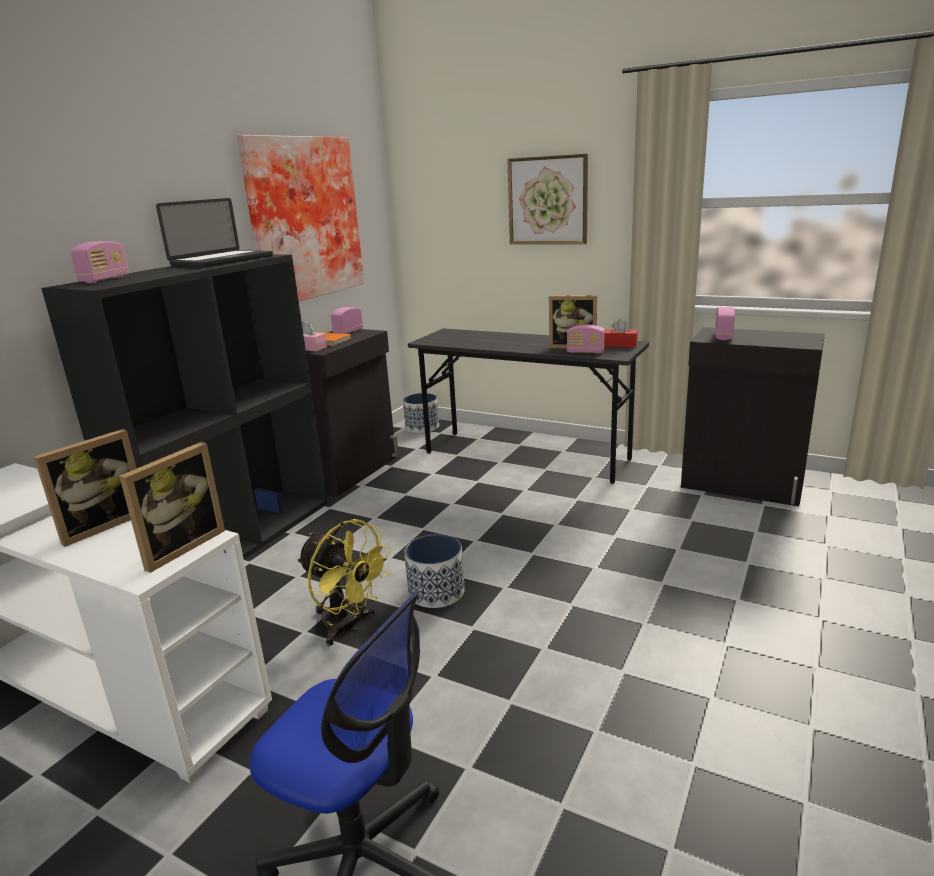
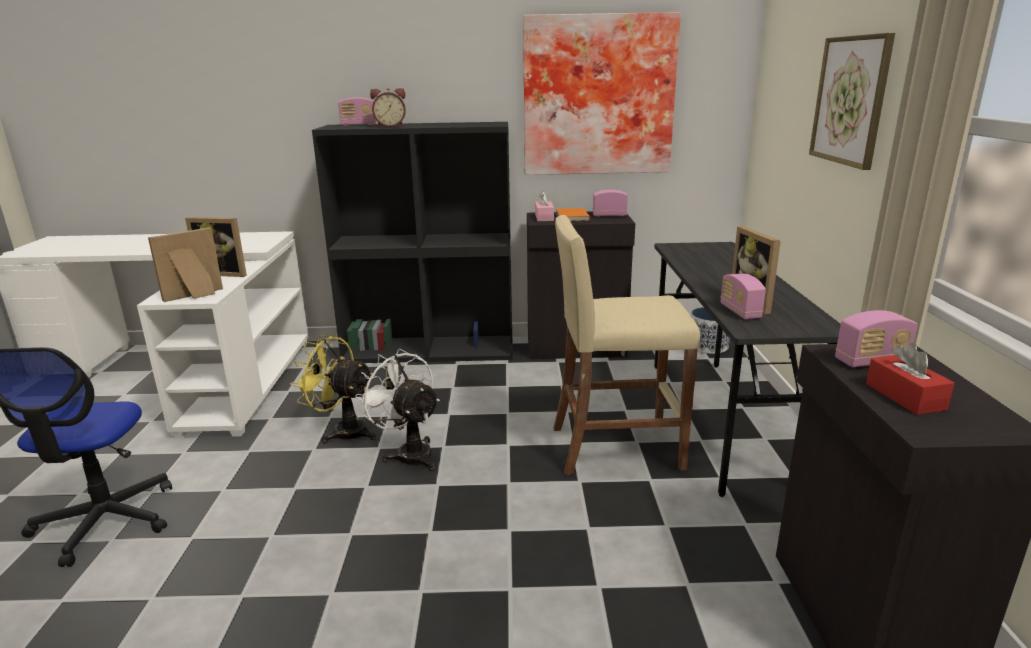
camera: 60 degrees right, 0 degrees up
picture frame [119,442,225,573] -> picture frame turned 135 degrees clockwise [148,227,223,302]
laptop [156,198,273,267] -> none
yellow fan [297,519,392,646] -> yellow fan turned 105 degrees clockwise [290,335,376,443]
planter [404,534,465,608] -> white fan [355,349,440,471]
red tissue box [604,318,637,347] -> red tissue box moved to [866,343,955,415]
none -> alarm clock [370,88,406,127]
none -> beige stool [553,215,700,475]

